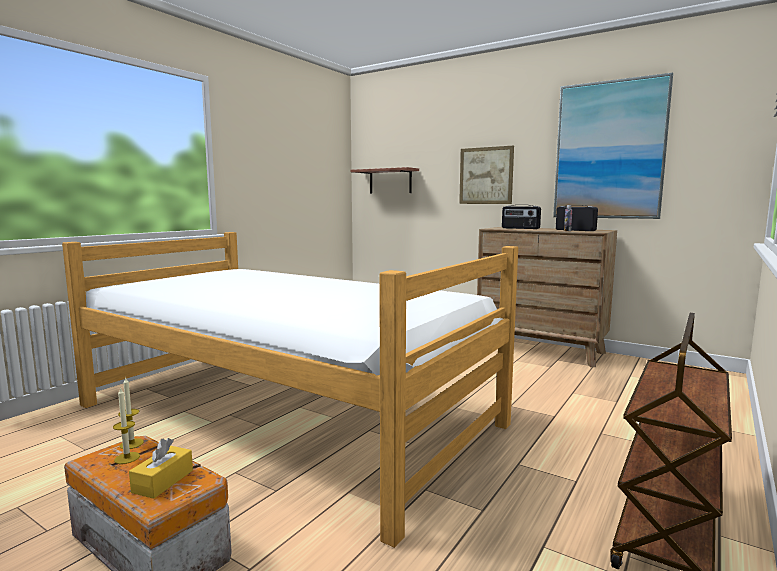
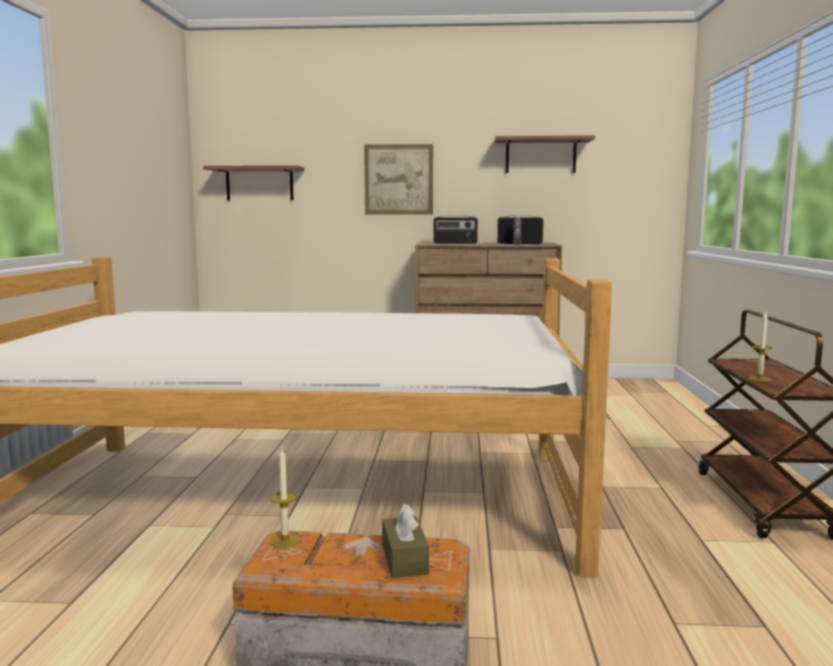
camera: 30 degrees left, 0 degrees up
candle [113,387,140,464] -> candle moved to [748,311,772,382]
yellow tissue box [129,438,193,499] -> brown tissue box [382,504,429,578]
picture [553,73,673,219] -> shelf [494,135,595,173]

